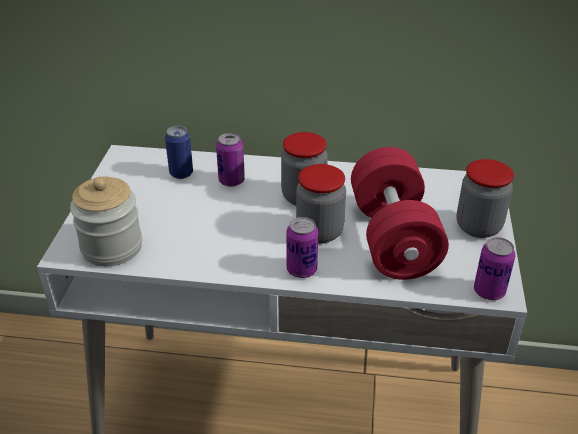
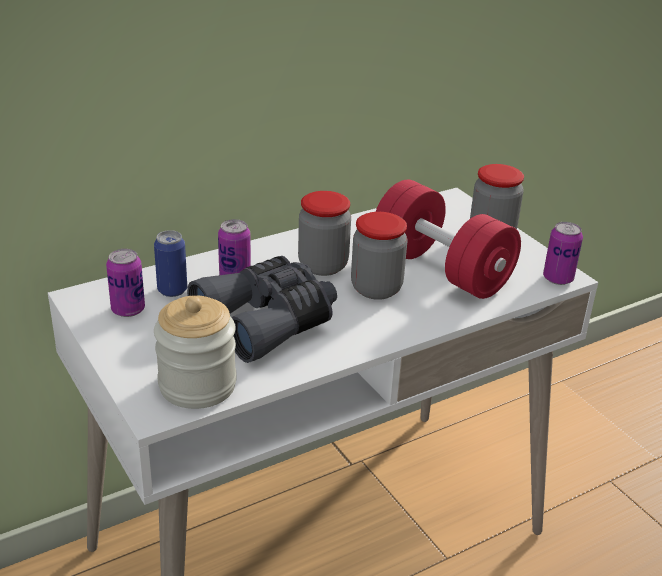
camera: 40 degrees left, 5 degrees down
can [287,217,318,278] -> can moved to [106,249,145,317]
none -> grey binoculars [187,256,337,363]

